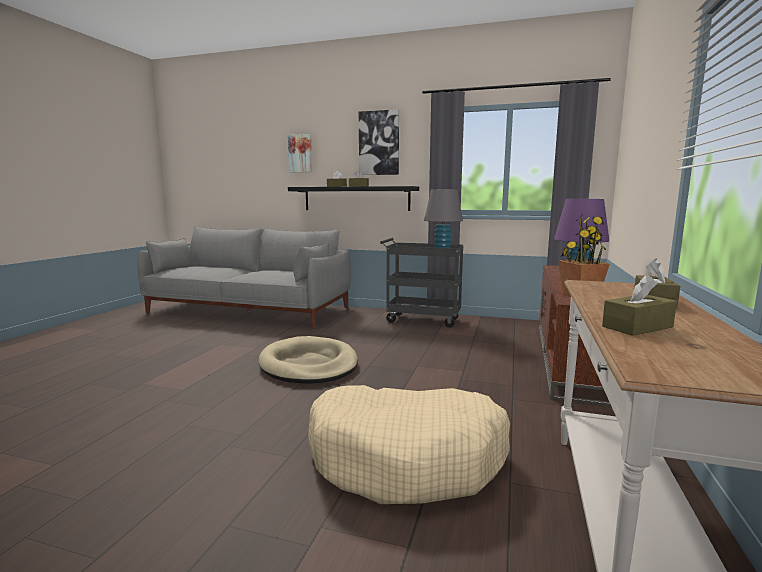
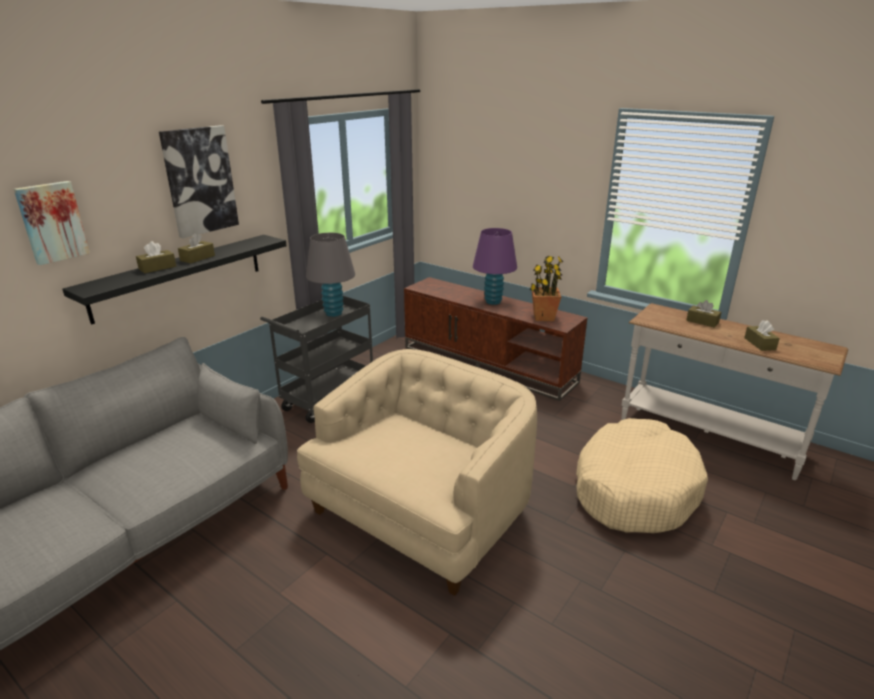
camera: 70 degrees left, 15 degrees up
beige dog bed [258,336,358,384] -> beige armchair [297,349,537,596]

